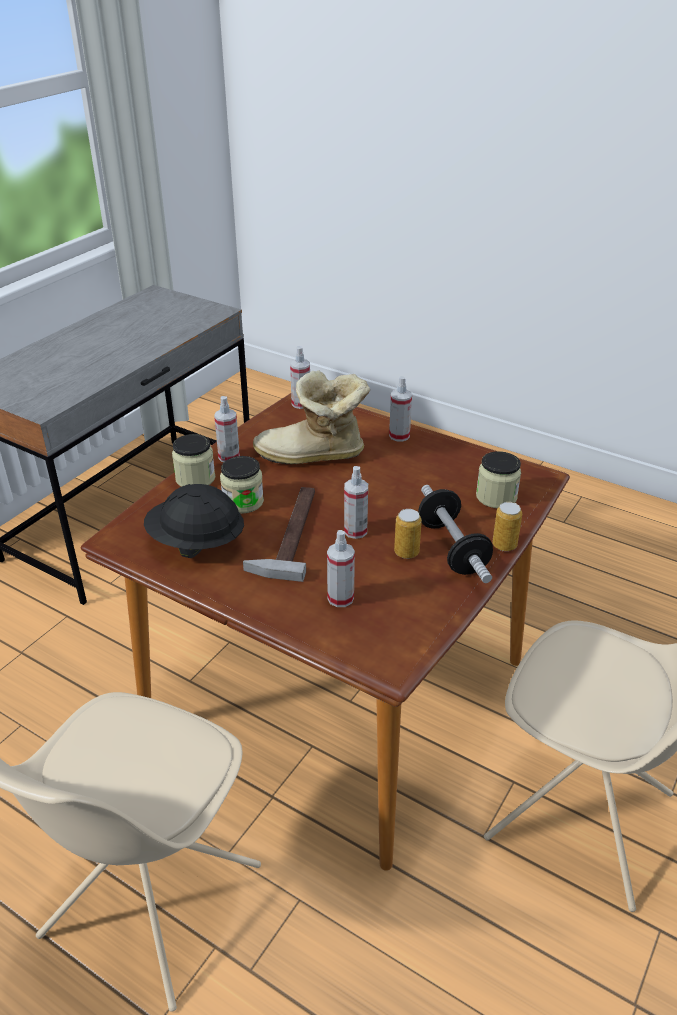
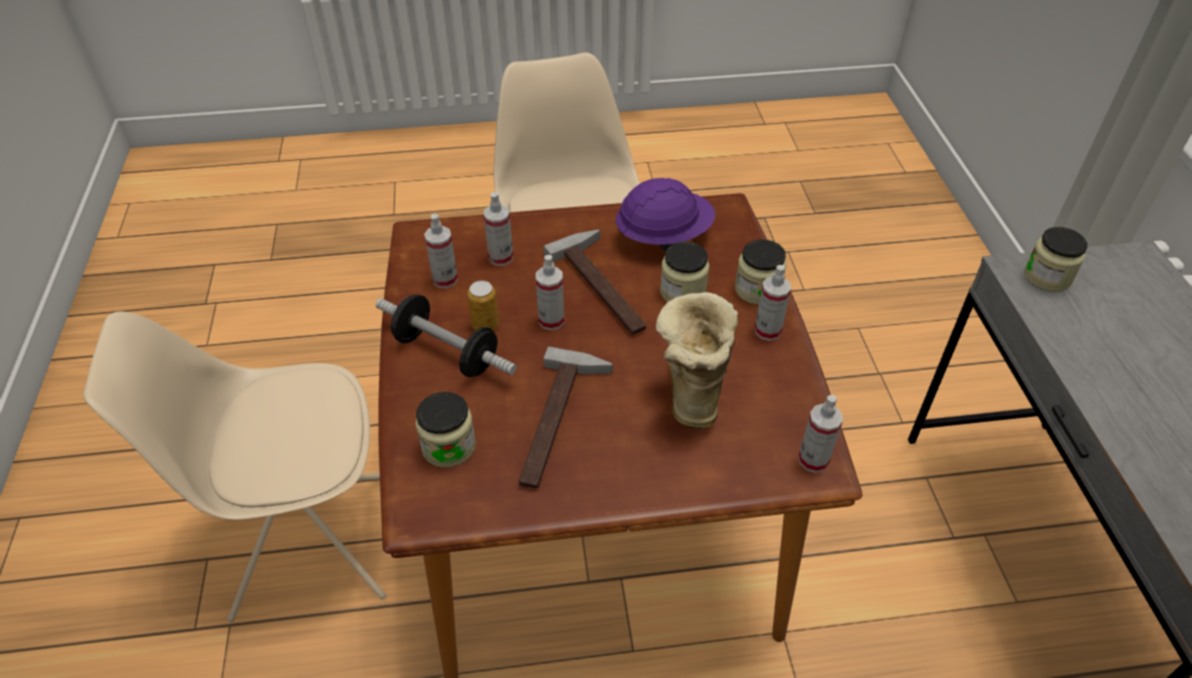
camera: 140 degrees right, 10 degrees up
black hard hat [144,484,244,558] -> purple hard hat [615,178,715,251]
boot [253,370,370,465] -> boot turned 45 degrees counterclockwise [656,292,738,429]
spray bottle [389,376,412,442] -> spray bottle moved to [424,214,458,288]
can [492,502,522,551] -> none
none -> hammer [519,346,613,489]
none -> jar [1024,227,1088,292]

